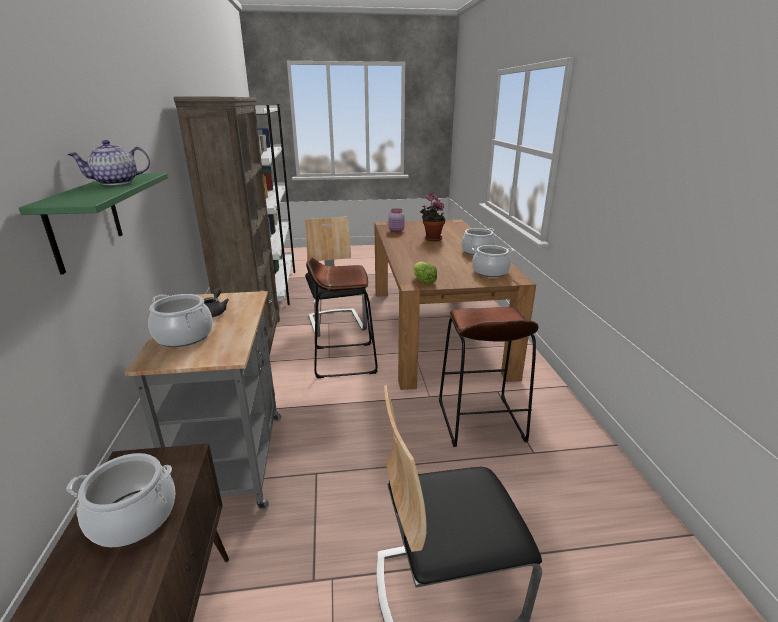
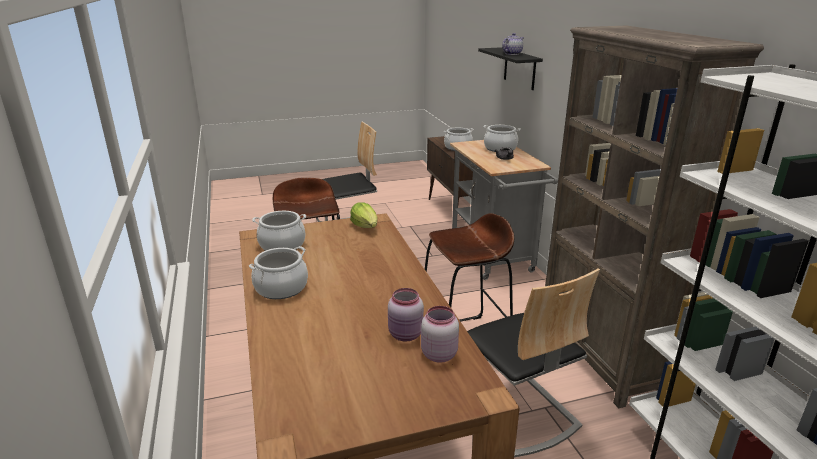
camera: 170 degrees right, 0 degrees up
green shelf [19,173,168,275] -> black shelf [478,47,543,90]
potted plant [420,193,446,241] -> none
none -> pink jar [388,288,424,341]

